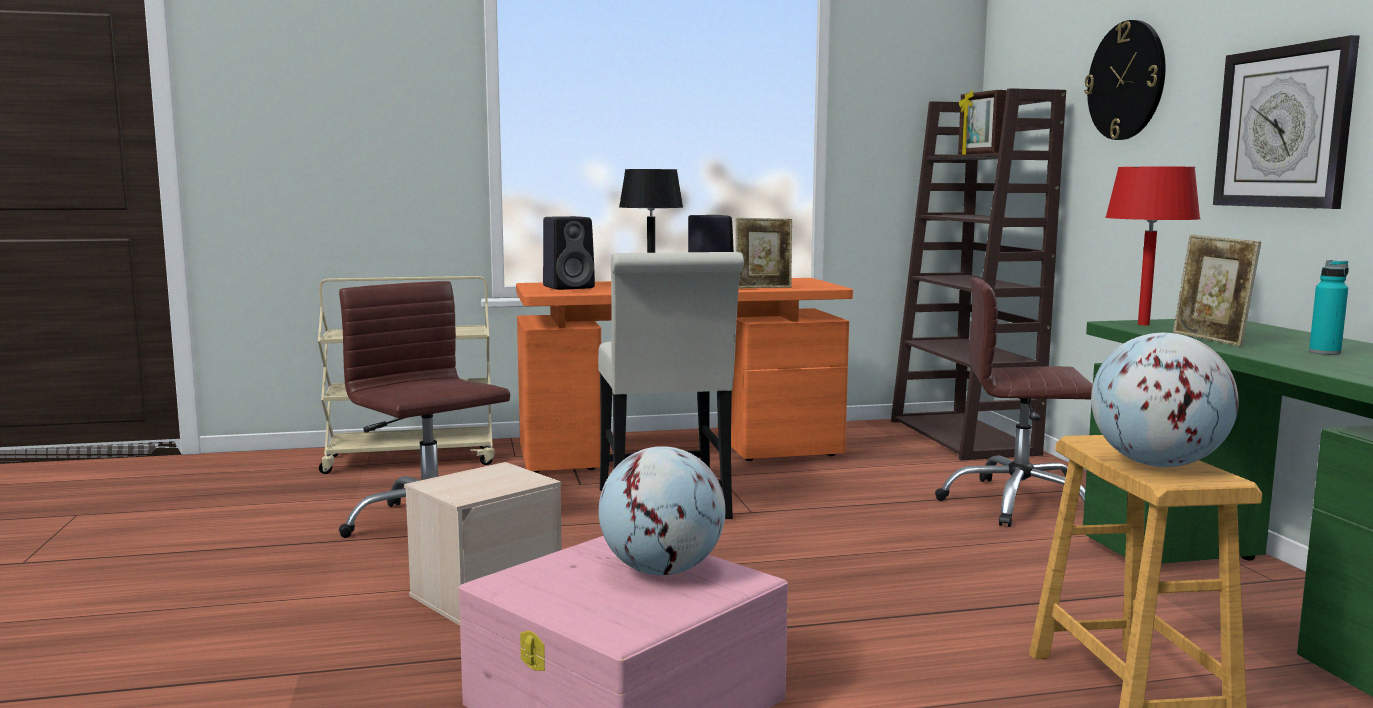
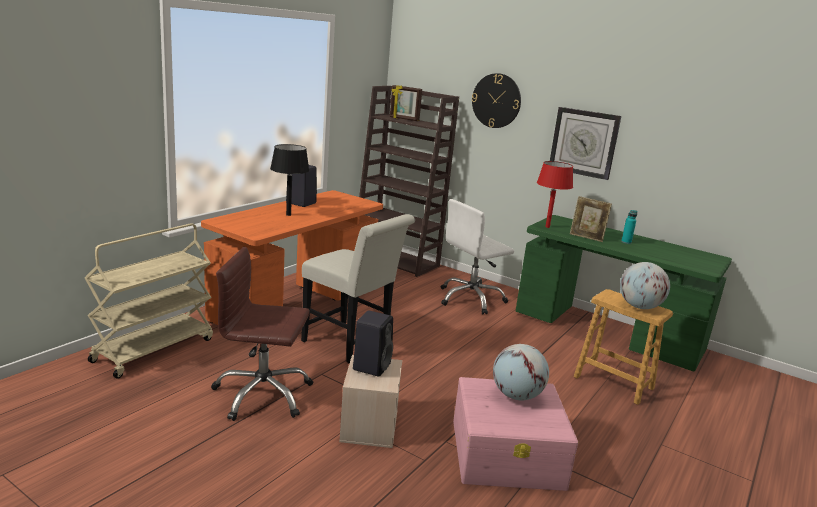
camera: 45 degrees left, 10 degrees up
black speaker [543,216,595,290] -> black speaker moved to [353,310,393,377]
picture frame [735,218,792,288] -> none
brown office chair [935,277,1093,527] -> white office chair [441,199,514,314]

